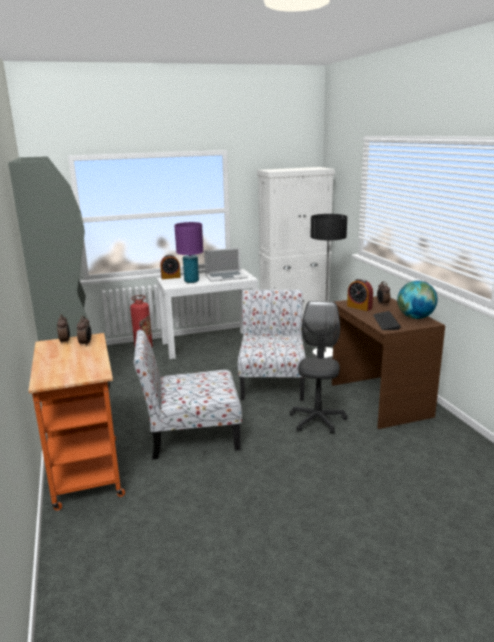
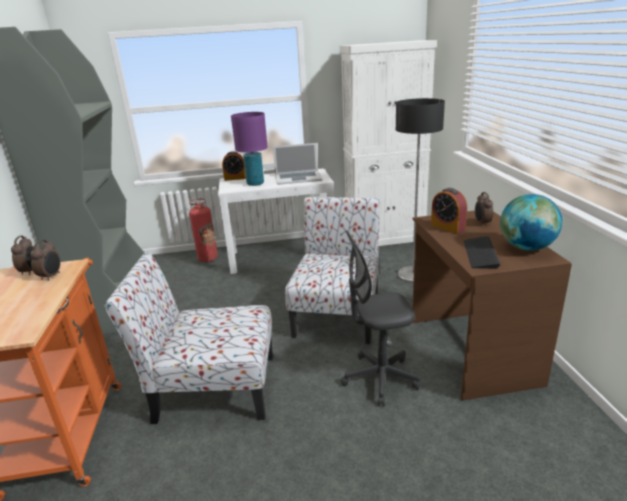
camera: 10 degrees right, 5 degrees up
grey office chair [289,301,347,434] -> grey office chair turned 120 degrees counterclockwise [341,230,420,406]

